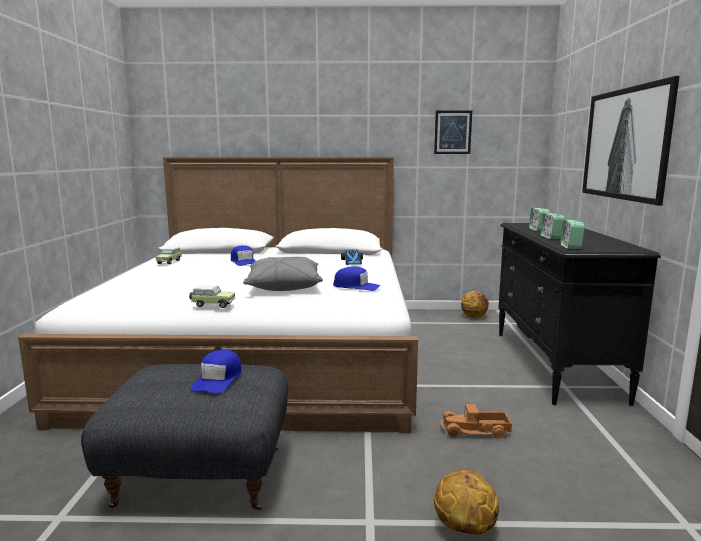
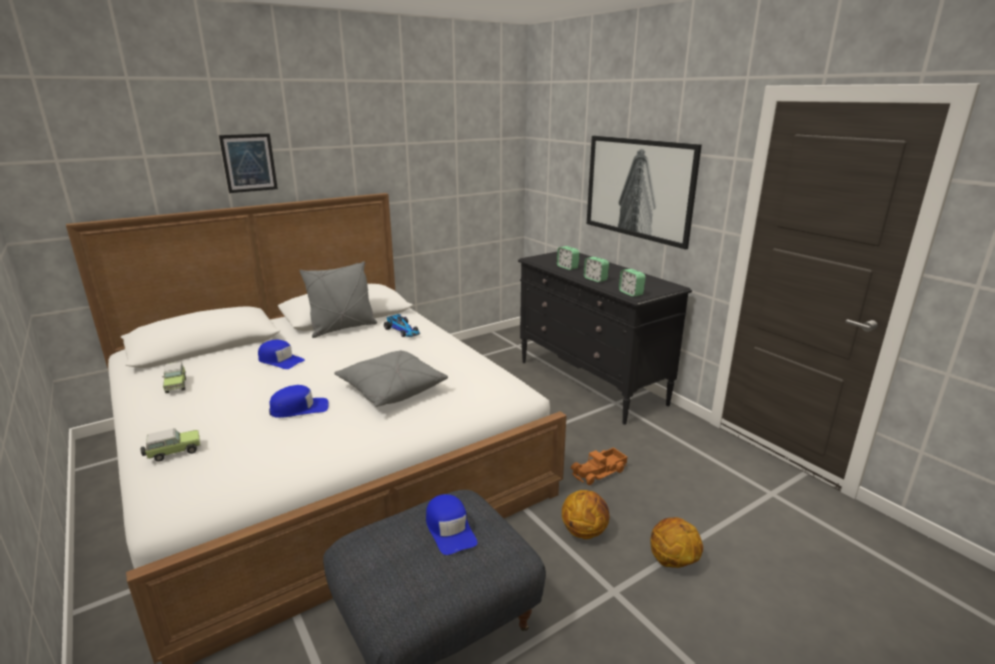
camera: 35 degrees left, 10 degrees up
toy car [189,285,235,308] -> toy car moved to [141,428,201,462]
blue cap [333,267,380,291] -> blue cap moved to [269,385,329,418]
picture [434,111,472,154] -> picture moved to [219,134,278,193]
basketball [461,291,489,318] -> basketball moved to [562,490,610,539]
none -> grey pillow [300,261,377,338]

